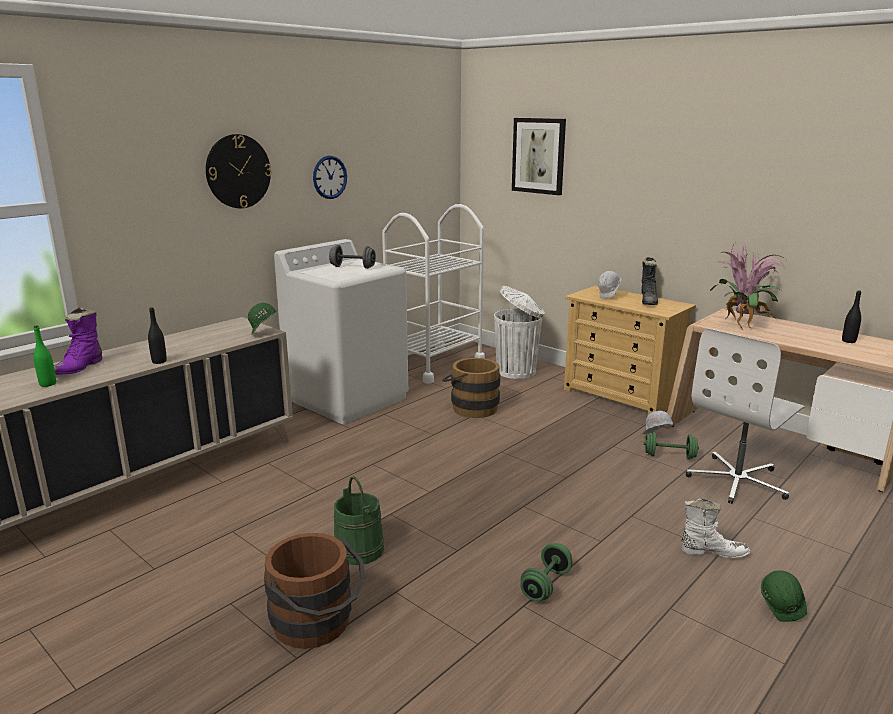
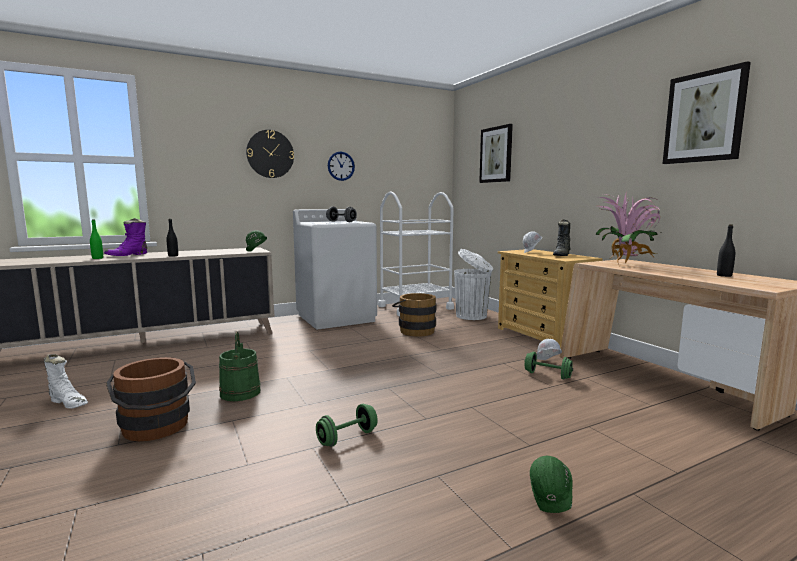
camera: 20 degrees right, 10 degrees down
white boot [682,498,750,558] -> white boot moved to [44,354,88,409]
white office chair [686,328,805,504] -> none
none -> picture [663,61,751,164]

